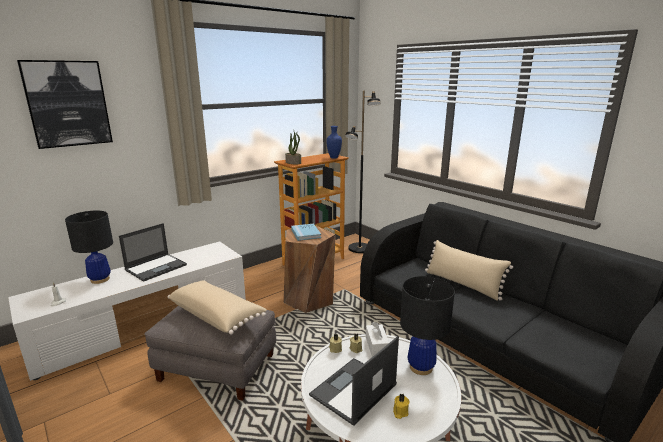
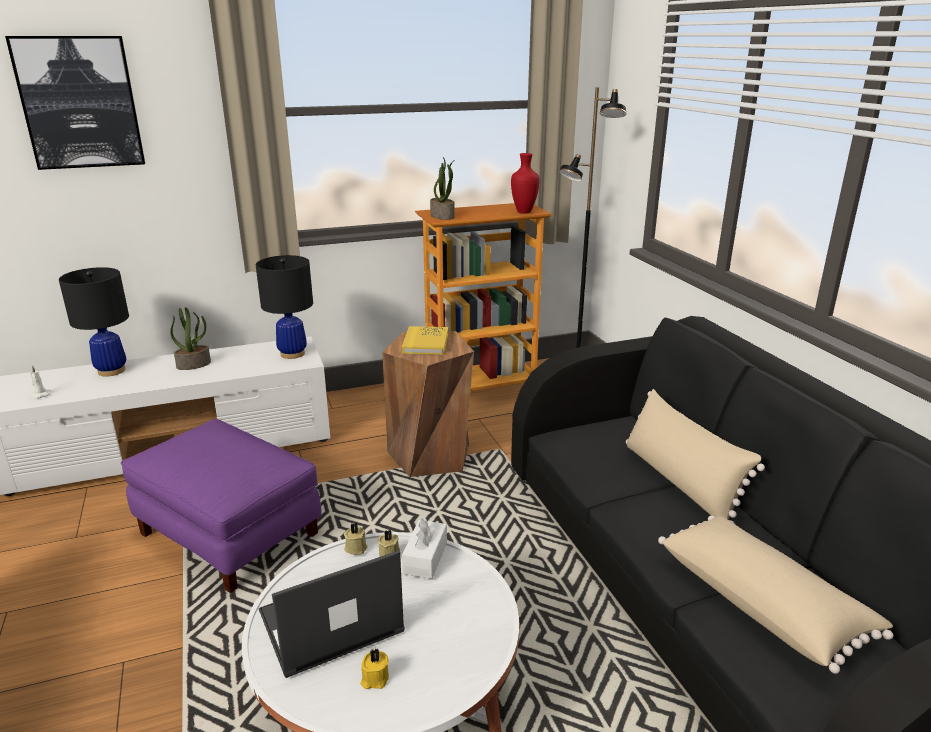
camera: 20 degrees right, 5 degrees up
laptop [119,223,187,282] -> potted plant [170,307,211,370]
grey ottoman [145,306,276,401] -> purple ottoman [121,419,322,593]
beige pillow [168,281,267,335] -> beige pillow moved to [658,516,893,674]
blue book [291,224,321,241] -> yellow book [402,326,448,355]
blue vase [326,126,342,159] -> red vase [511,153,540,214]
black table lamp [400,276,455,375] -> black table lamp moved to [256,255,313,359]

